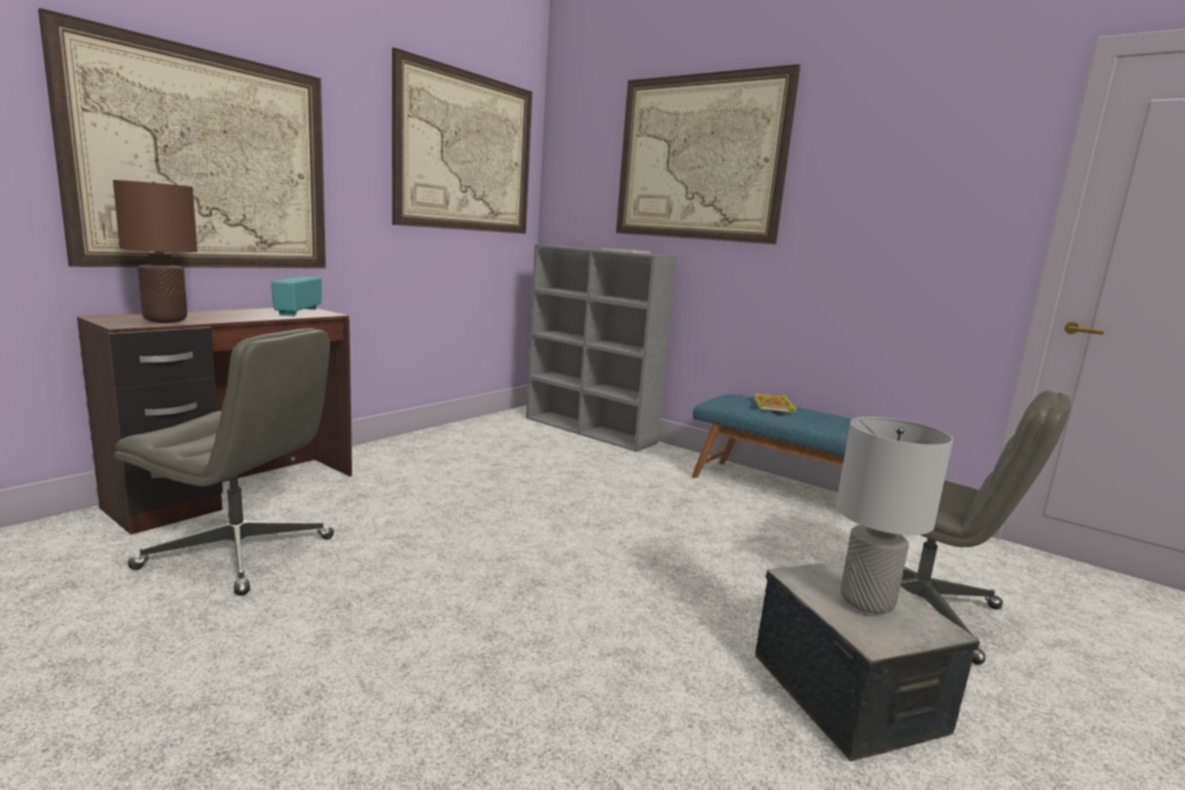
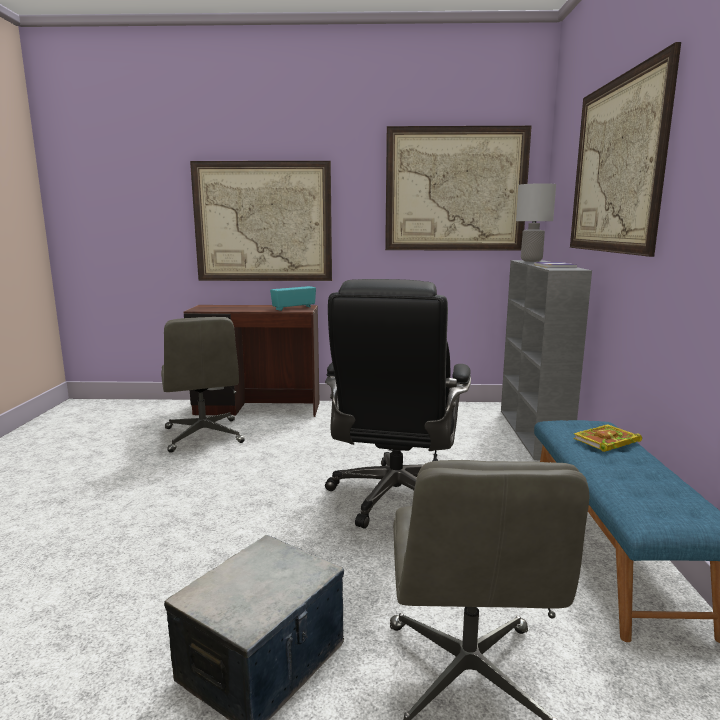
camera: 55 degrees right, 0 degrees up
brown table lamp [113,180,198,323] -> none
grey table lamp [836,417,953,614] -> grey table lamp moved to [516,183,556,262]
none -> black office chair [325,279,471,529]

